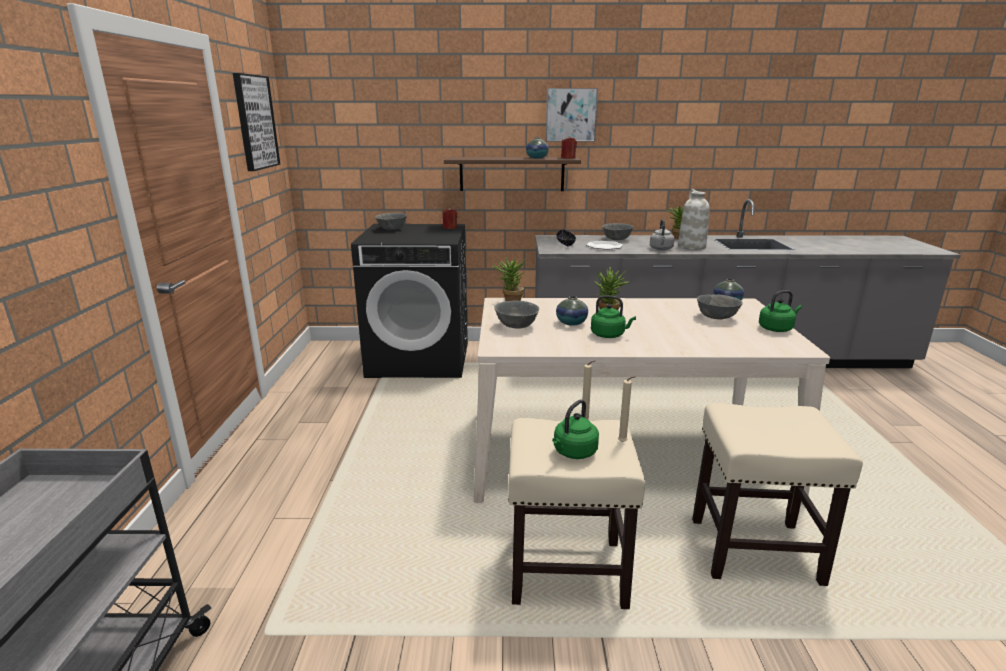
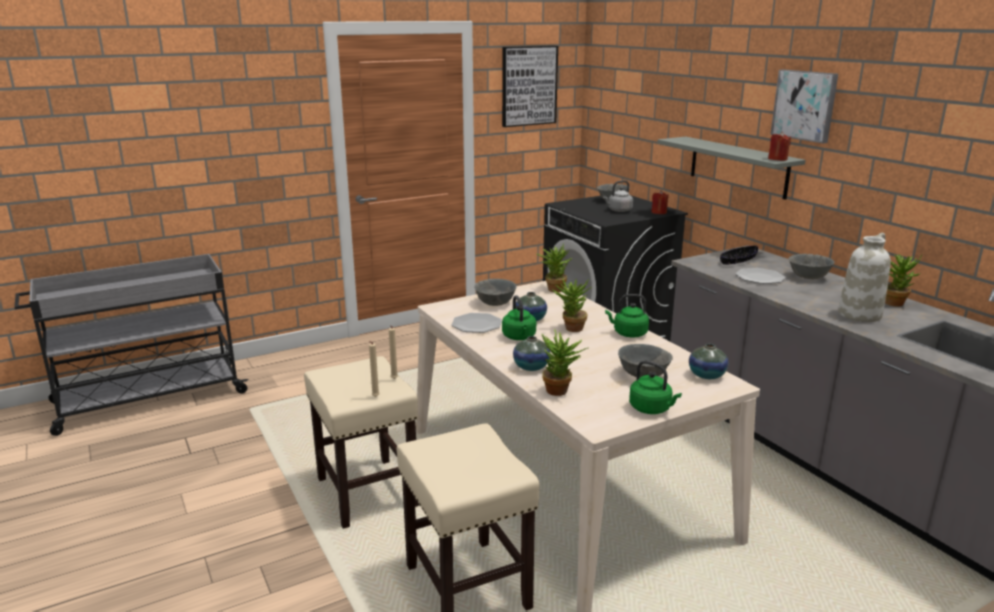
camera: 60 degrees right, 0 degrees up
brown shelf [444,157,581,191] -> grey shelf [657,137,806,200]
vase [526,137,549,158] -> vase moved to [513,336,550,371]
green kettle [552,399,599,459] -> green kettle moved to [605,294,649,337]
grey kettle [650,219,675,250] -> grey kettle moved to [603,180,633,212]
none -> plate [452,313,502,333]
none -> potted plant [542,329,589,396]

